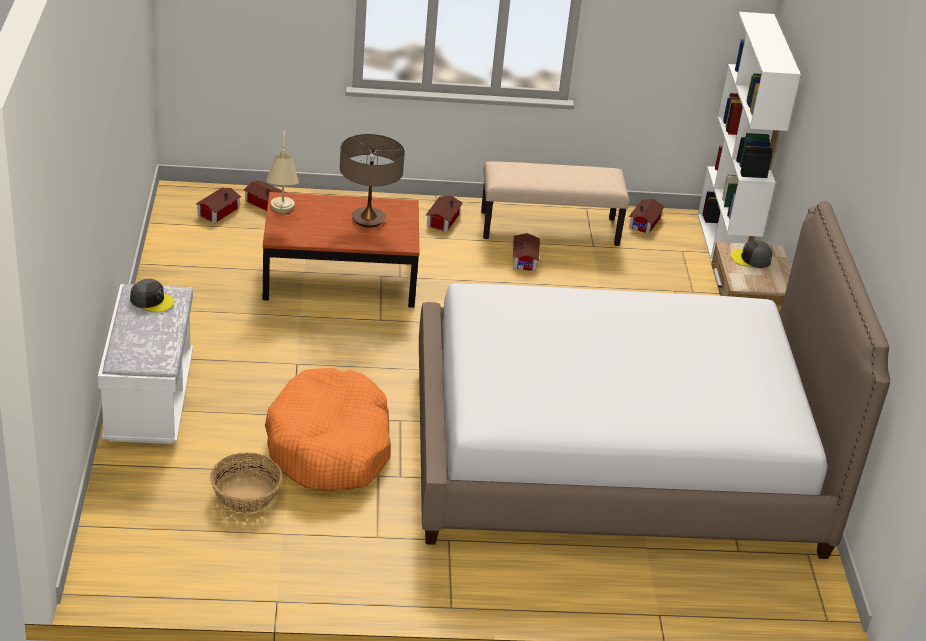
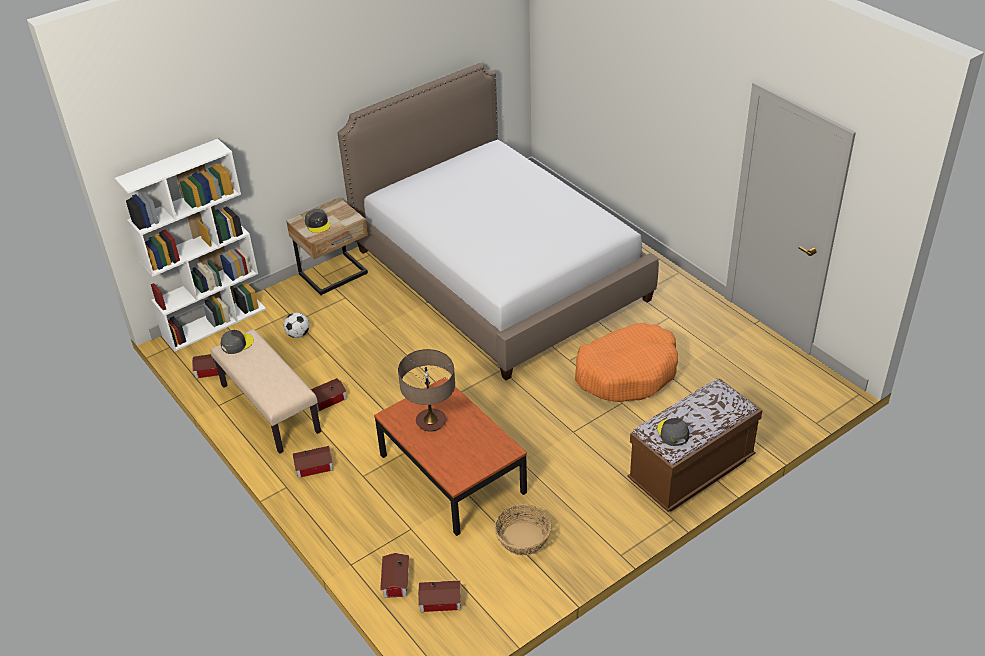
camera: 120 degrees left, 5 degrees up
white bench [98,284,193,444] -> brown bench [628,379,762,512]
basket [210,453,282,513] -> basket moved to [494,504,551,555]
beige table lamp [266,131,299,213] -> none
none -> grey cap [221,330,254,354]
none -> football [284,313,310,338]

